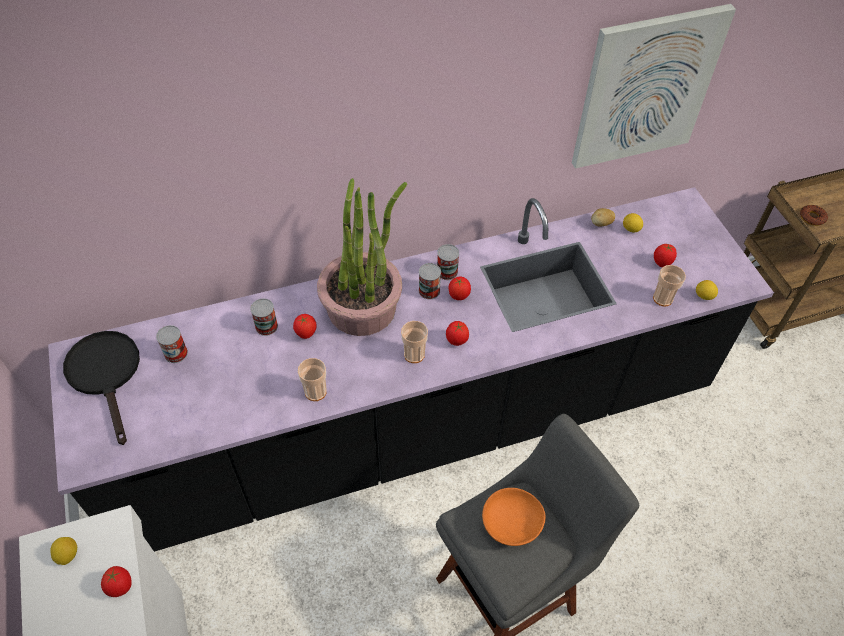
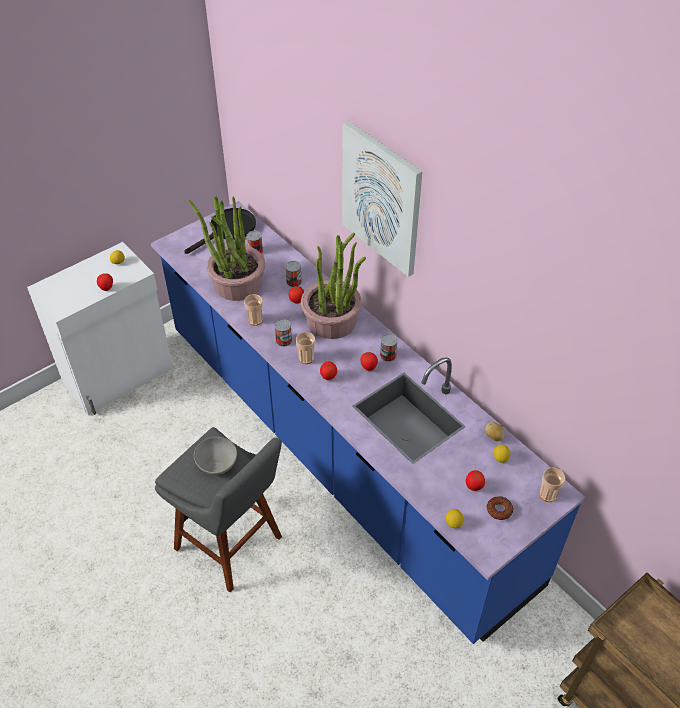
camera: 70 degrees right, 5 degrees down
black counter [48,187,774,552] -> blue counter [151,201,585,644]
can [419,263,441,299] -> can moved to [274,319,292,347]
orange bowl [482,488,545,546] -> grey bowl [194,437,237,475]
picture [572,4,736,169] -> picture moved to [342,120,422,277]
cup [653,265,686,306] -> cup moved to [539,468,565,502]
donut [800,205,828,226] -> donut moved to [487,496,514,520]
none -> potted plant [188,196,265,301]

